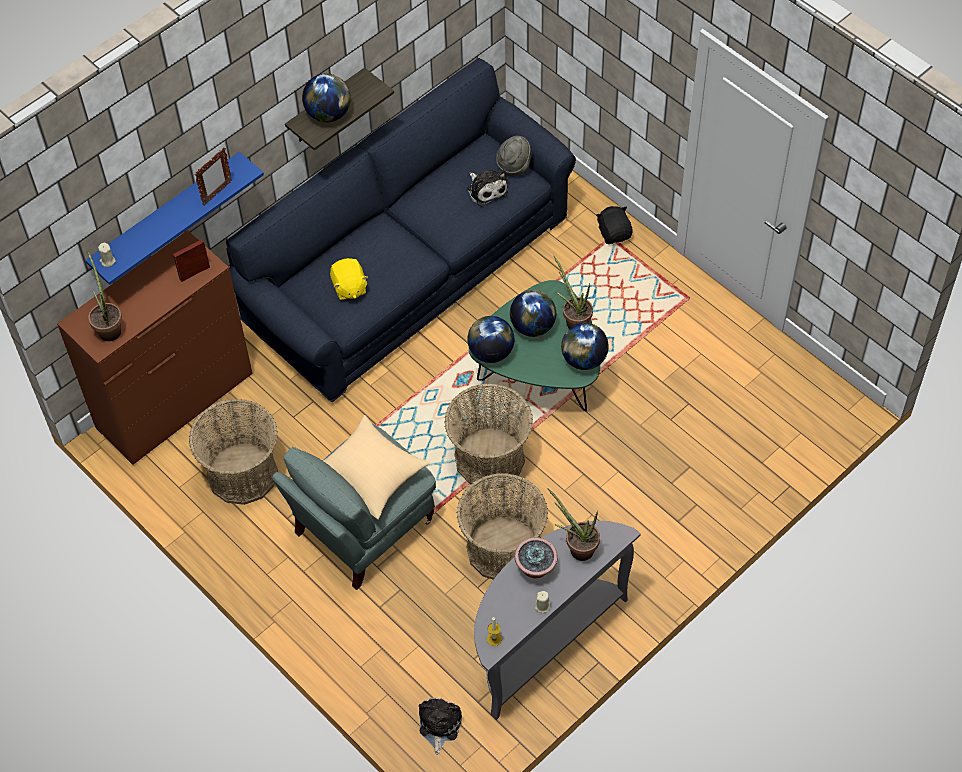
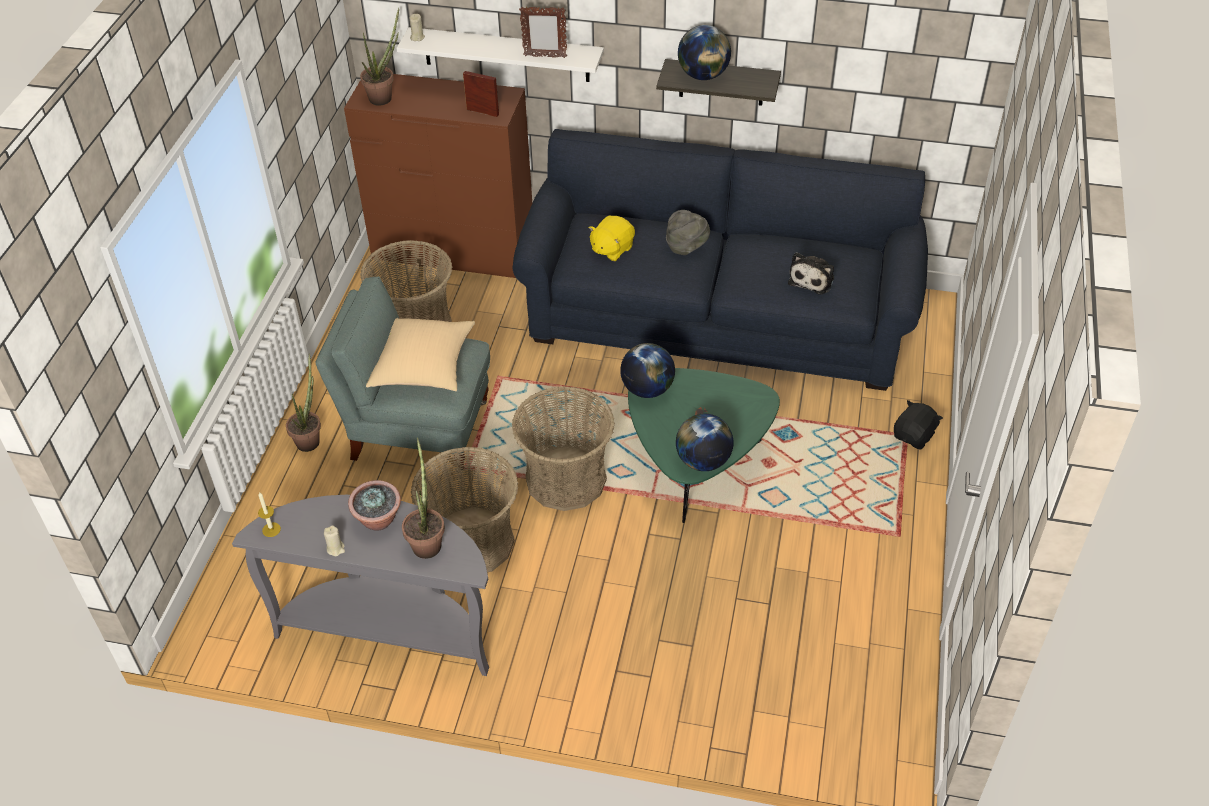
camera: 55 degrees right, 10 degrees down
blue shelf [85,152,264,285] -> white shelf [397,27,604,82]
plush toy [419,698,462,755] -> none
grey hat [496,136,531,177] -> grey hat moved to [666,210,710,255]
globe [510,290,556,337] -> none
potted plant [554,256,593,329] -> potted plant moved to [286,353,321,452]

